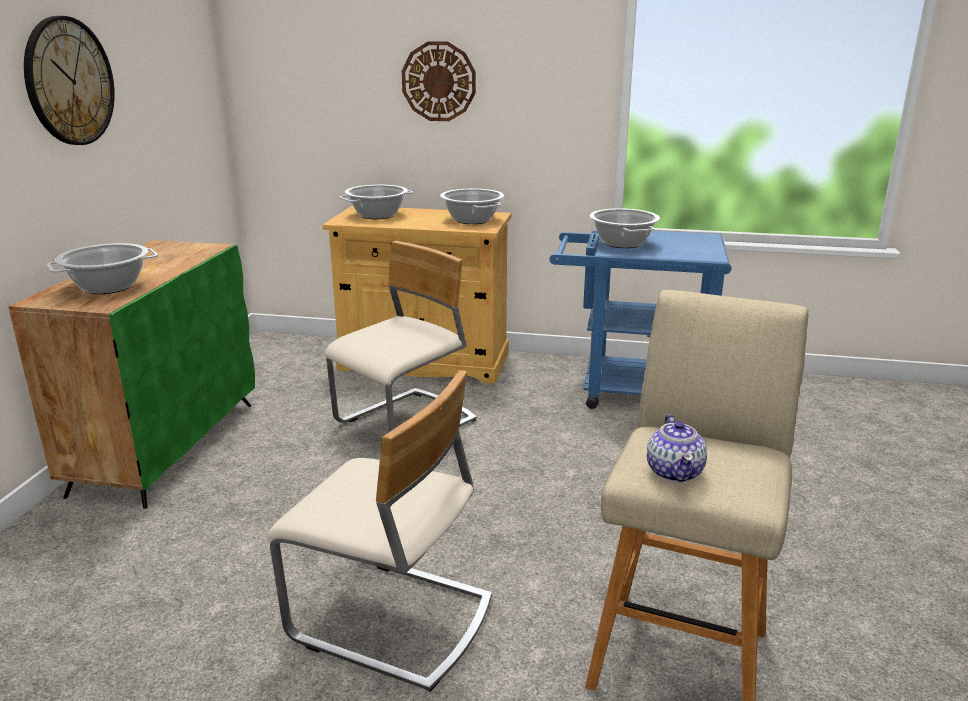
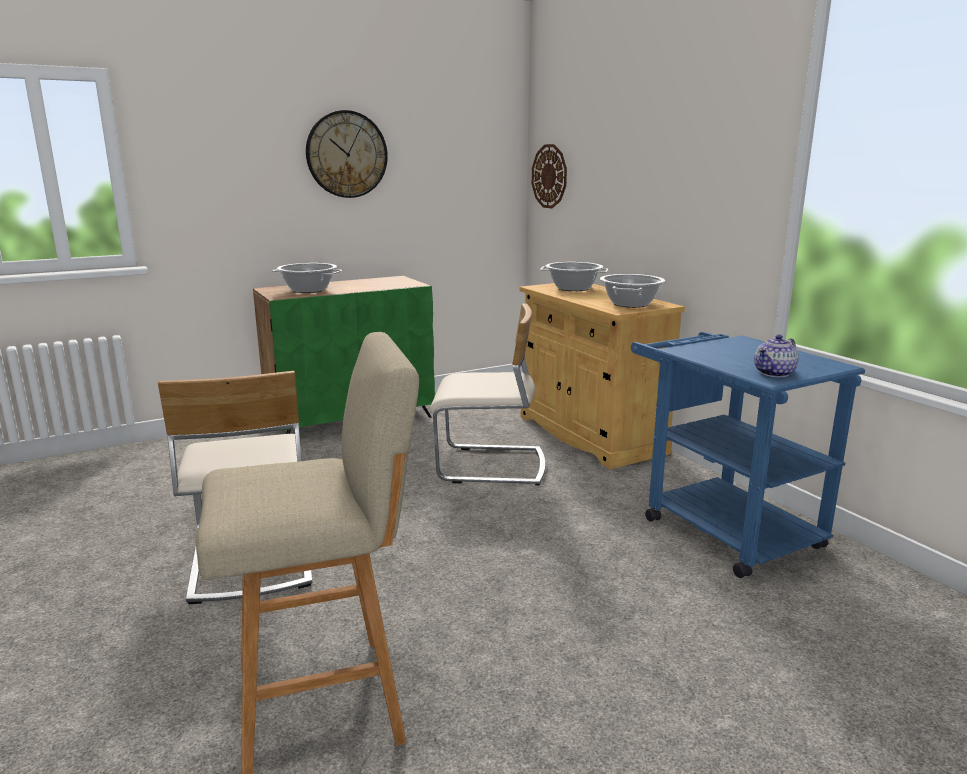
camera: 50 degrees right, 5 degrees down
wall clock [402,41,476,121] -> wall clock moved to [532,144,567,208]
cooking pot [589,208,660,248] -> none
teapot [647,415,707,482] -> teapot moved to [754,335,799,377]

